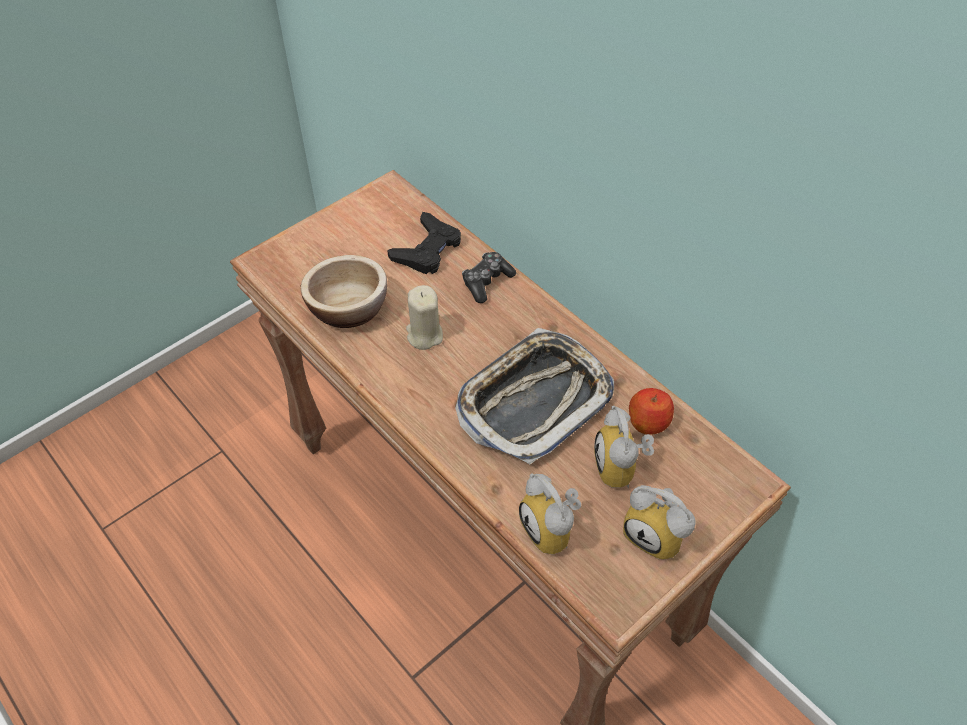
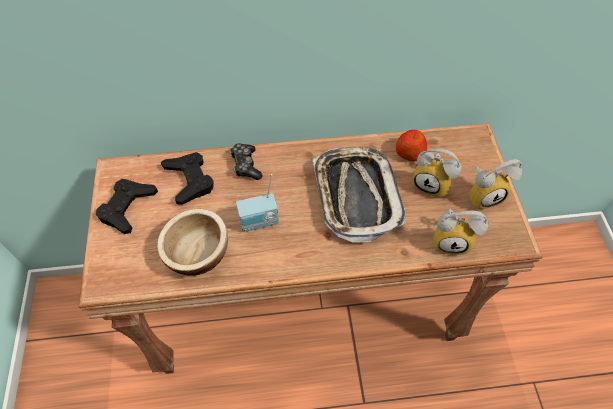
camera: 55 degrees left, 5 degrees up
beige candle [406,285,443,350] -> radio [236,174,279,232]
none -> black game controller [96,179,158,234]

